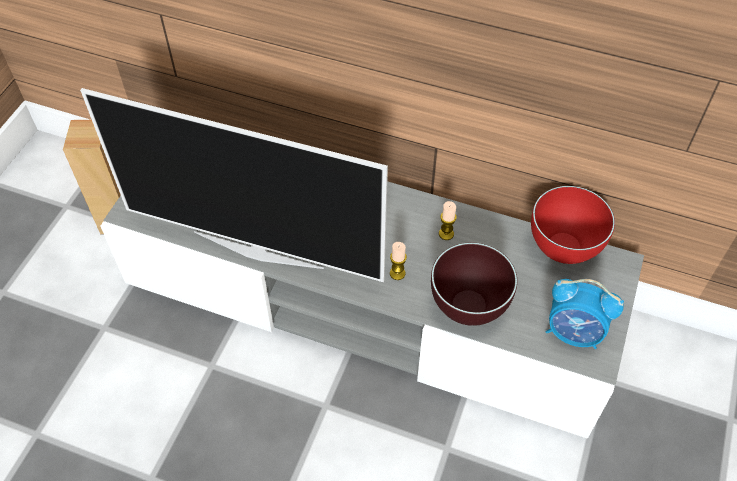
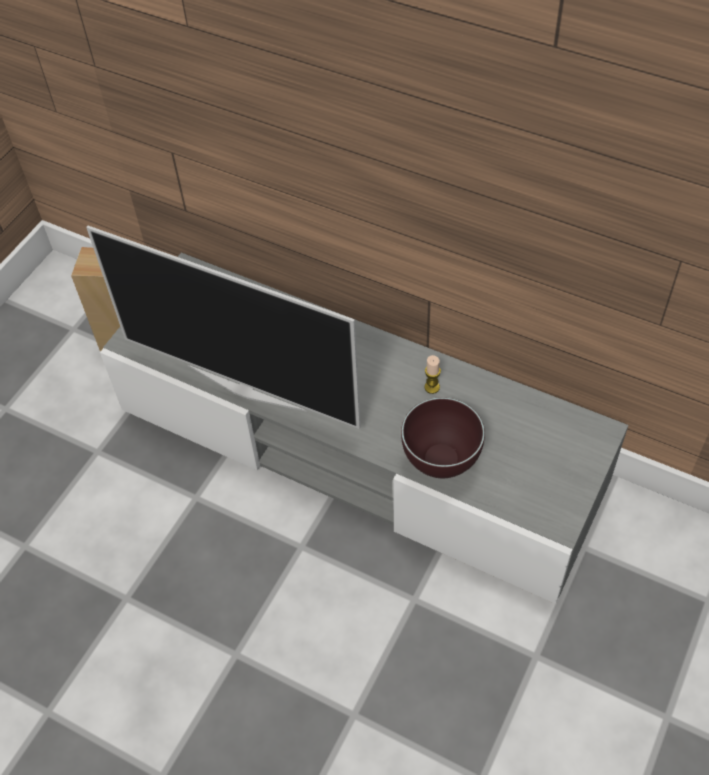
camera: 10 degrees right, 0 degrees up
candle [390,242,407,280] -> none
red bowl [531,186,615,264] -> none
alarm clock [545,279,624,349] -> none

